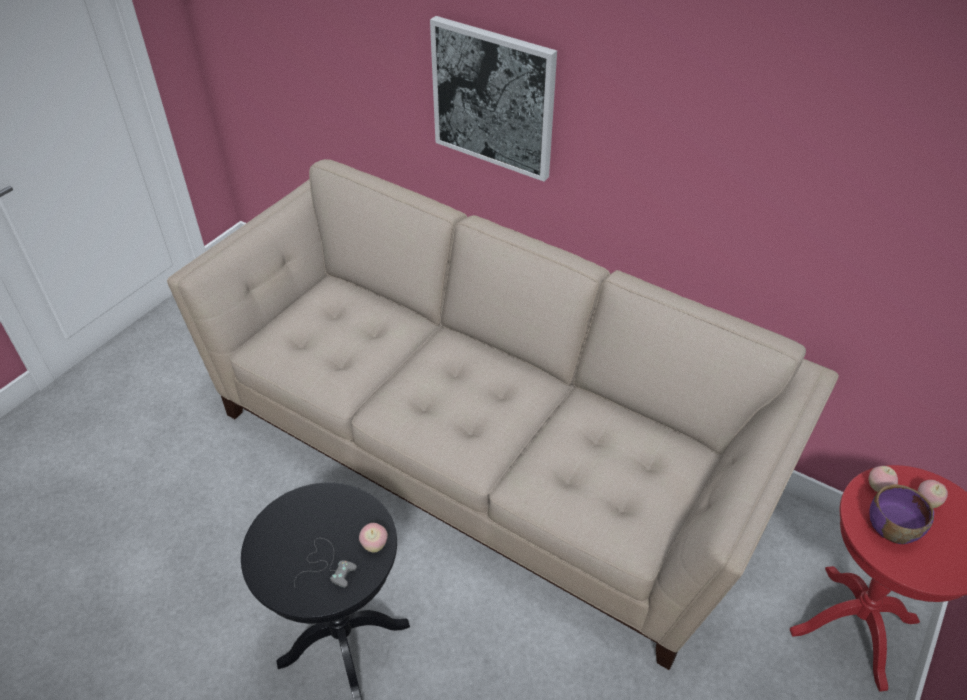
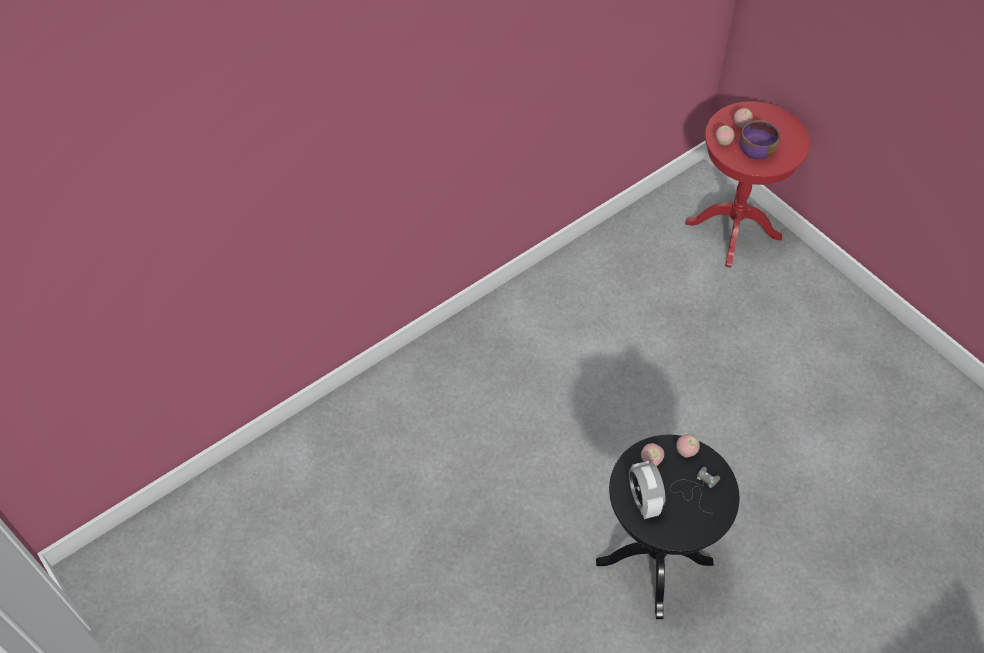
camera: 70 degrees left, 10 degrees up
beige sofa [167,159,839,670] -> none
picture [430,16,557,181] -> none
none -> alarm clock [629,461,665,519]
none -> apple [641,443,664,466]

